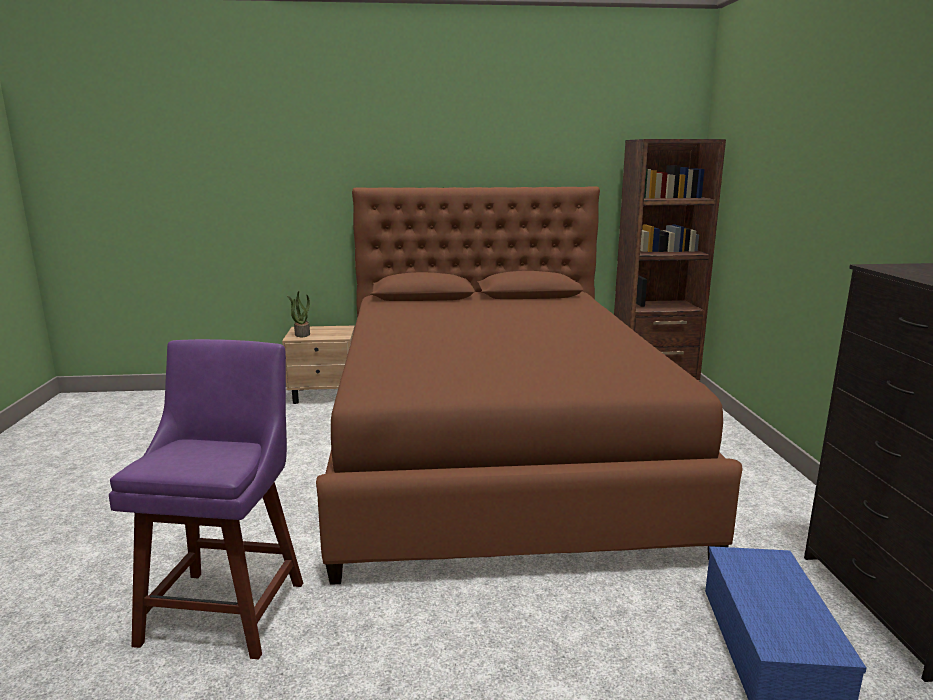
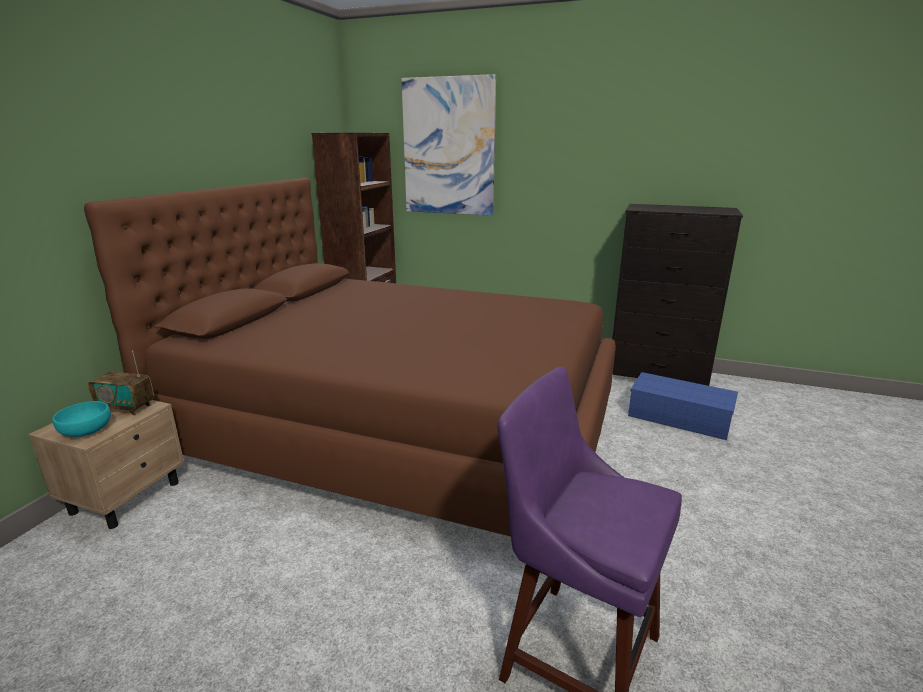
camera: 65 degrees left, 5 degrees up
potted plant [287,291,310,337] -> turquoise bowl [52,401,111,437]
none -> radio [88,350,154,415]
none -> picture [401,74,496,216]

